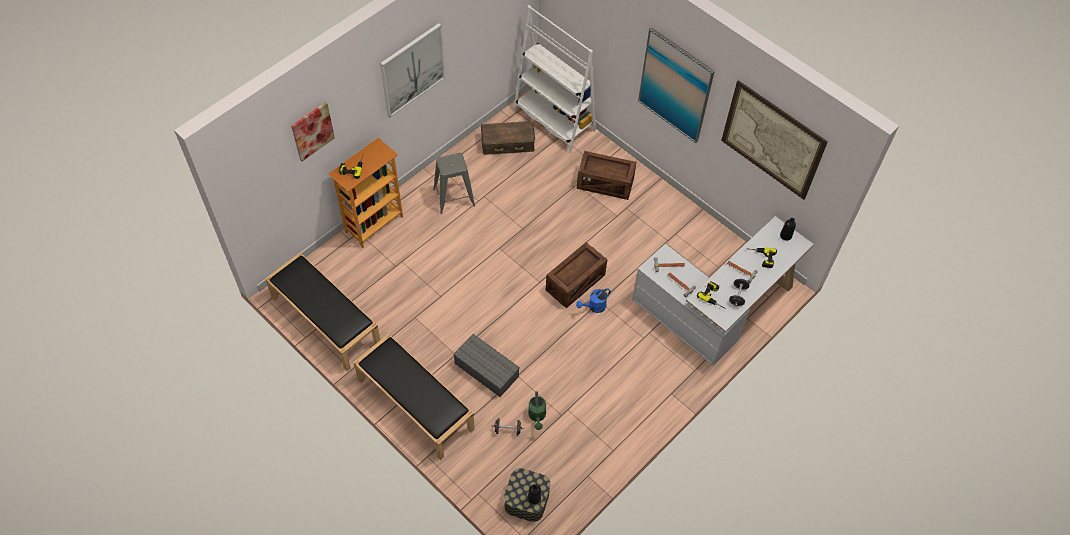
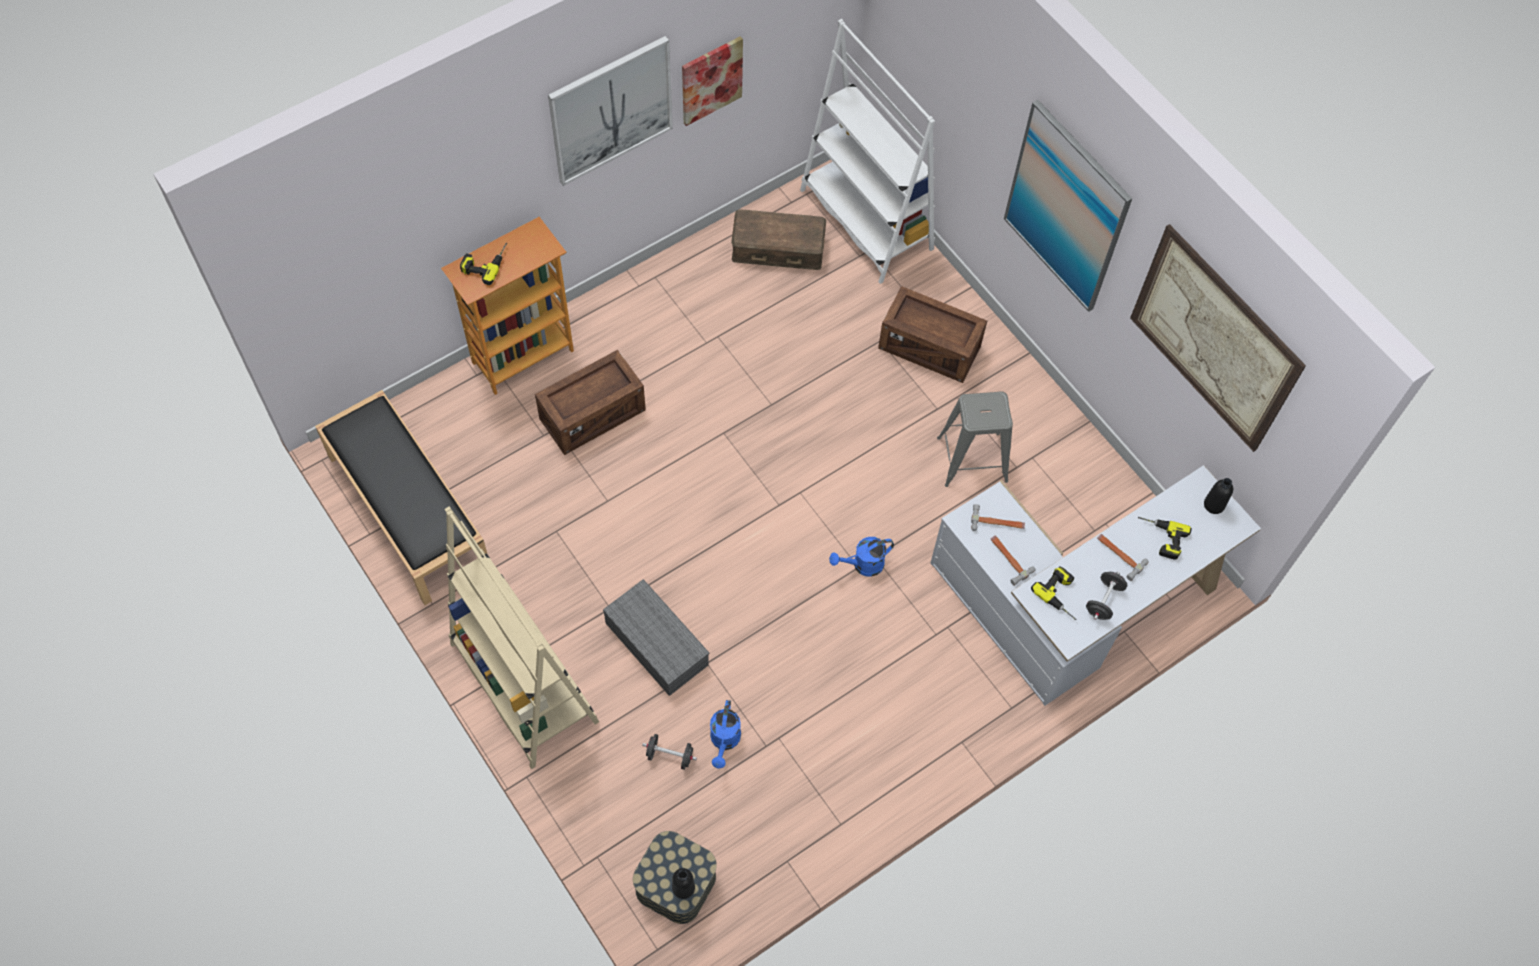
camera: 10 degrees right, 5 degrees up
picture [291,102,335,161] -> picture moved to [682,36,743,126]
black bench [353,334,475,461] -> beige bookcase [444,506,599,769]
grey stool [433,153,475,214] -> grey stool moved to [937,391,1013,487]
green watering can [528,391,546,430] -> blue watering can [710,700,741,769]
crate [546,242,607,308] -> crate moved to [535,350,646,455]

